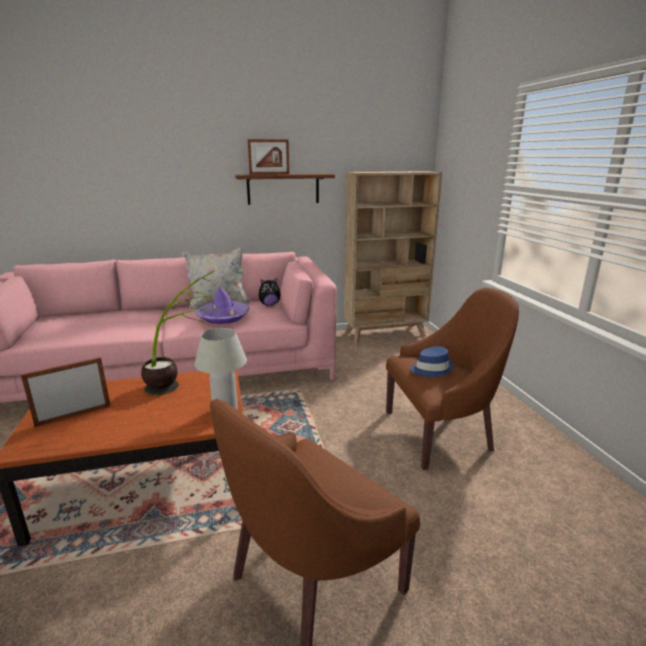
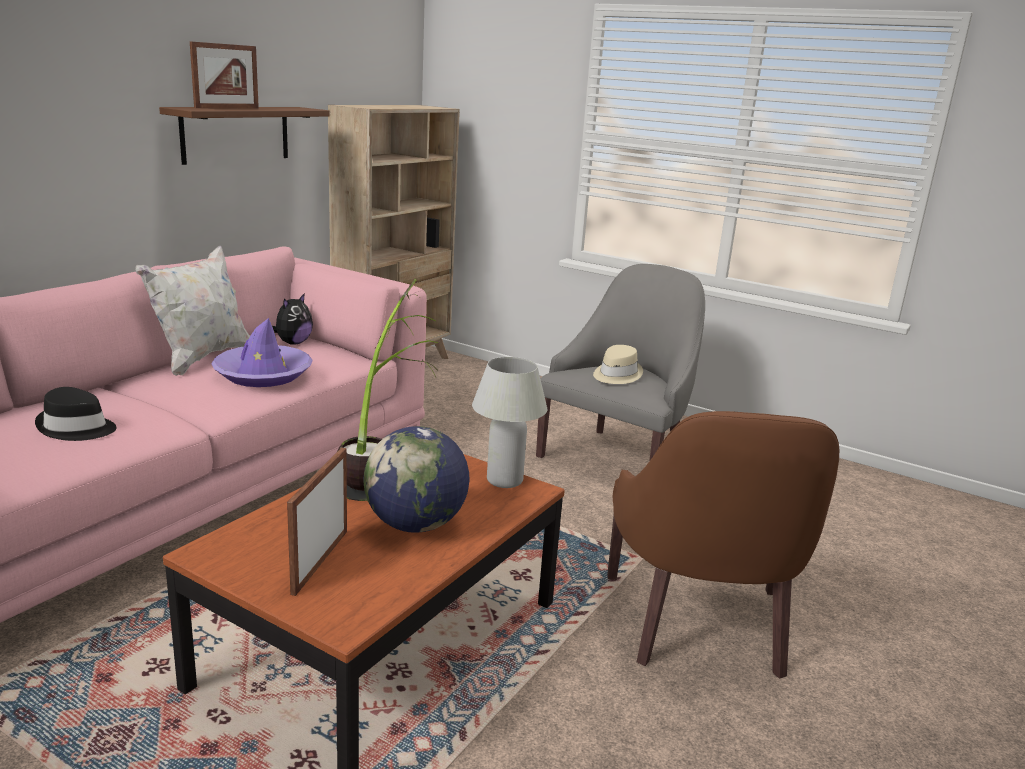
camera: 45 degrees left, 0 degrees up
brown armchair [386,288,519,470] -> grey armchair [536,264,705,461]
blue hat [410,346,453,377] -> beige hat [593,345,643,384]
none -> black hat [35,387,116,441]
none -> globe [364,426,469,533]

